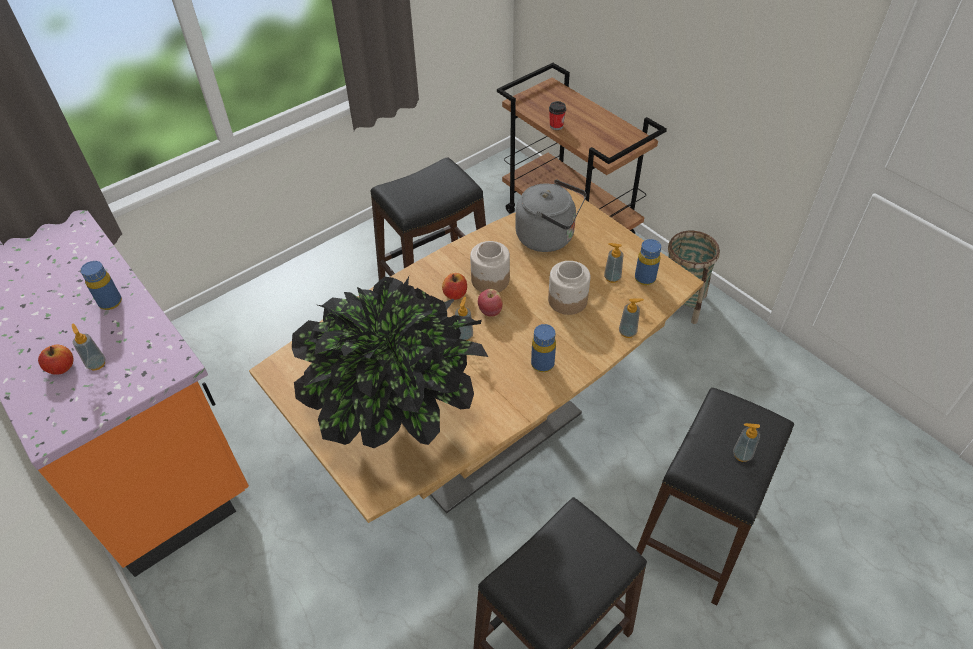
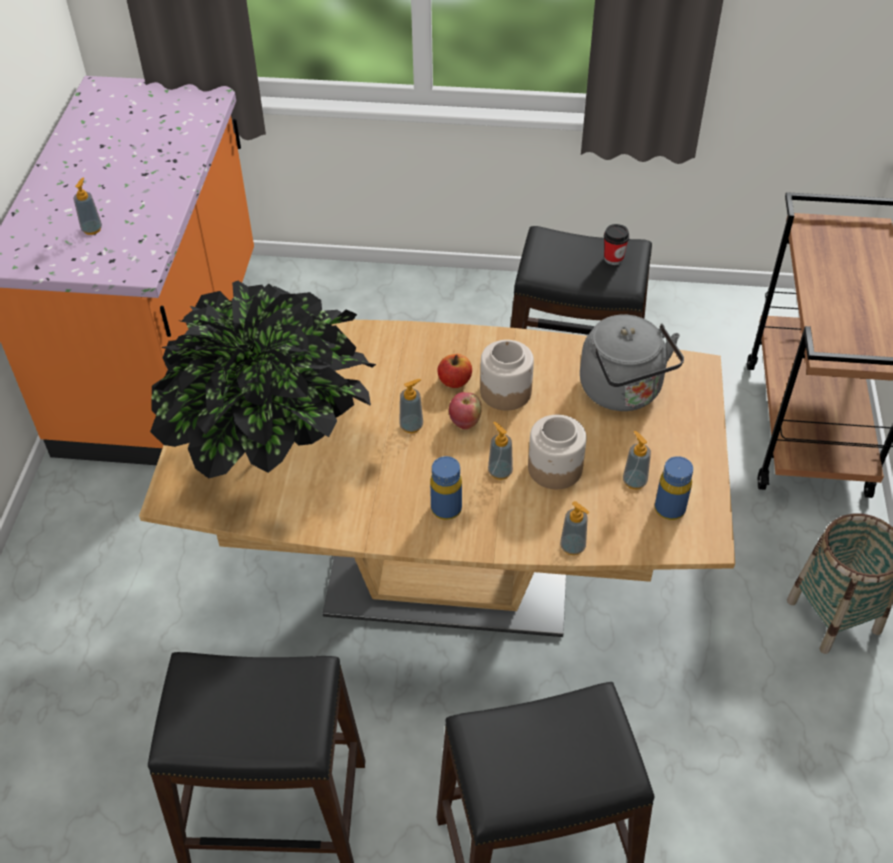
camera: 45 degrees right, 0 degrees up
apple [38,345,73,375] -> none
blue bottle [80,261,122,310] -> none
cup [549,101,566,130] -> cup moved to [604,224,630,265]
soap dispenser [733,423,760,462] -> soap dispenser moved to [488,422,513,480]

